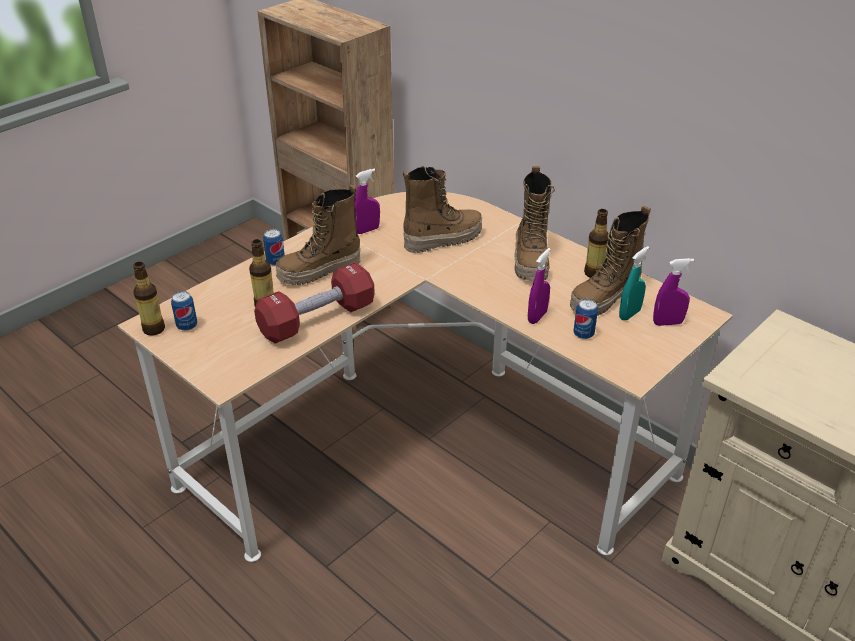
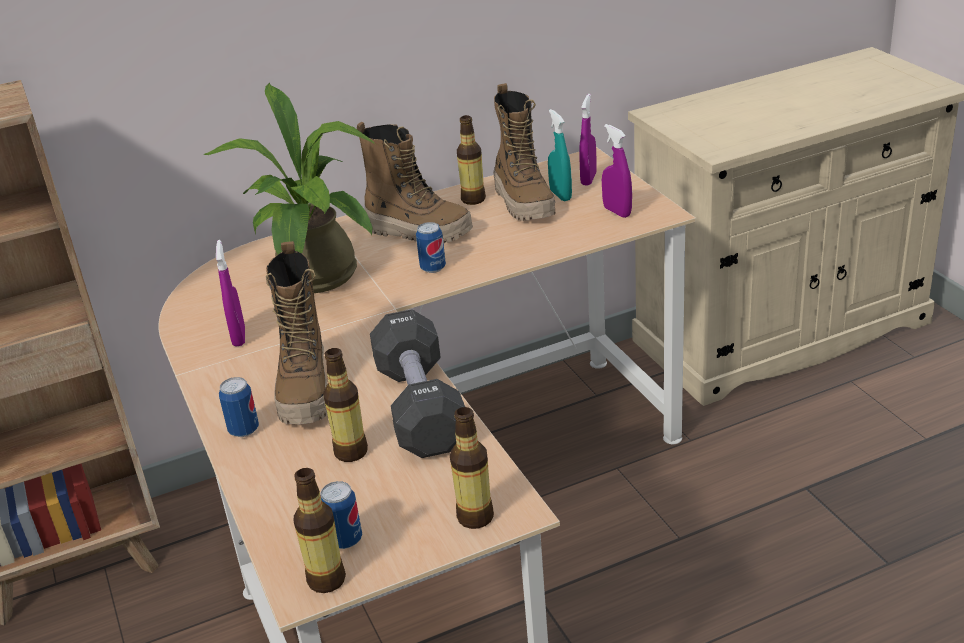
camera: 65 degrees left, 5 degrees down
red dumbbell [254,262,375,344] -> black dumbbell [370,309,465,458]
boot [403,166,482,253] -> potted plant [204,83,375,293]
purple spray bottle [528,248,551,324] -> purple spray bottle moved to [602,124,632,218]
can [573,299,598,339] -> can moved to [416,222,446,273]
none -> bottle [450,407,494,529]

